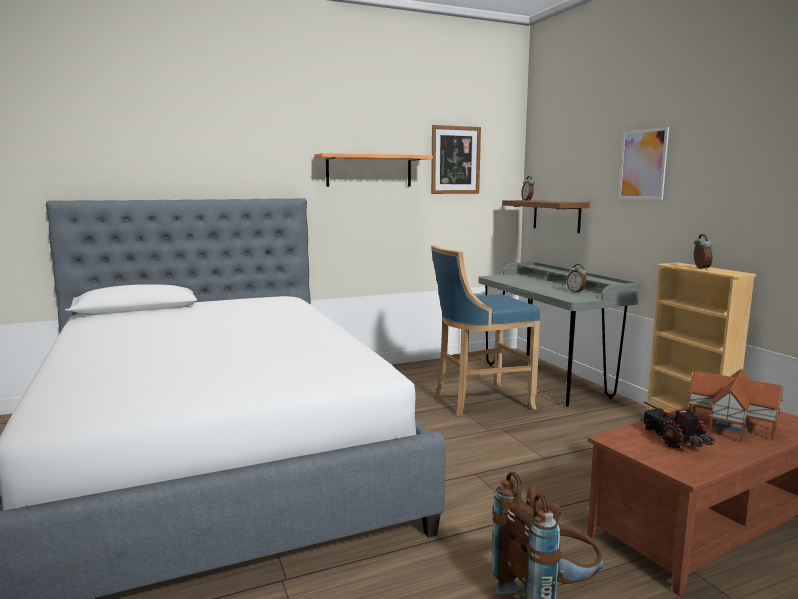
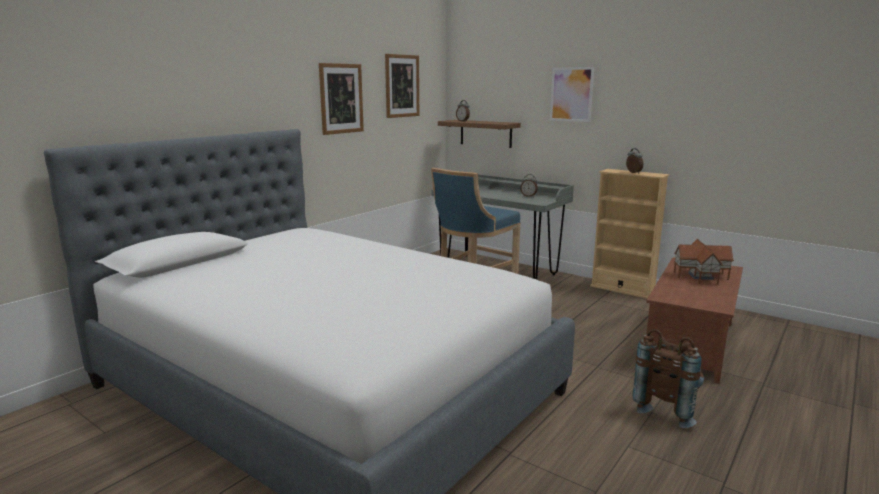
camera: 30 degrees left, 5 degrees up
shelf [314,153,433,187] -> picture [319,63,364,135]
toy truck [640,402,715,449] -> none

